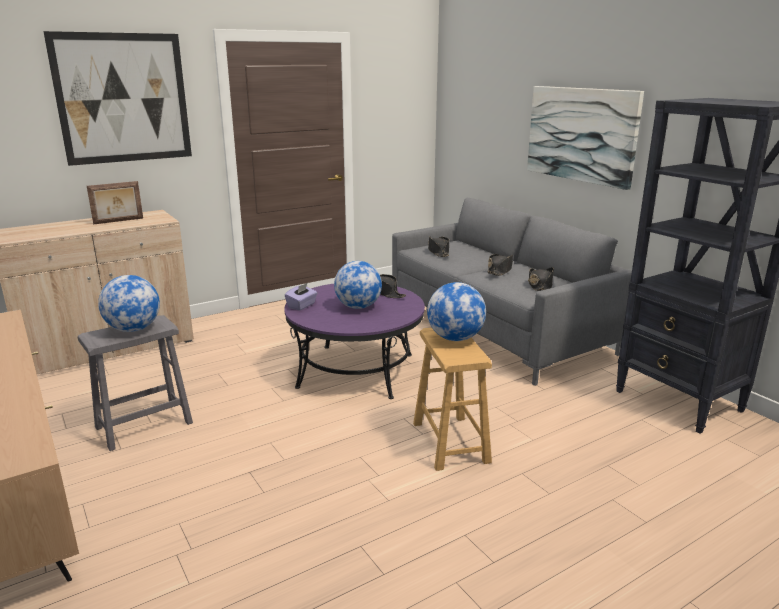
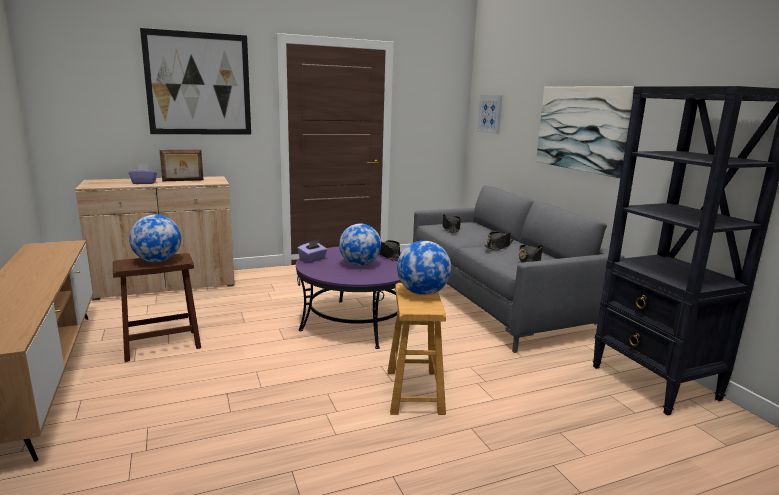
camera: 10 degrees right, 5 degrees down
grey stool [78,315,193,451] -> brown stool [113,253,201,362]
none -> purple tissue box [129,164,157,184]
none -> picture [477,95,503,134]

